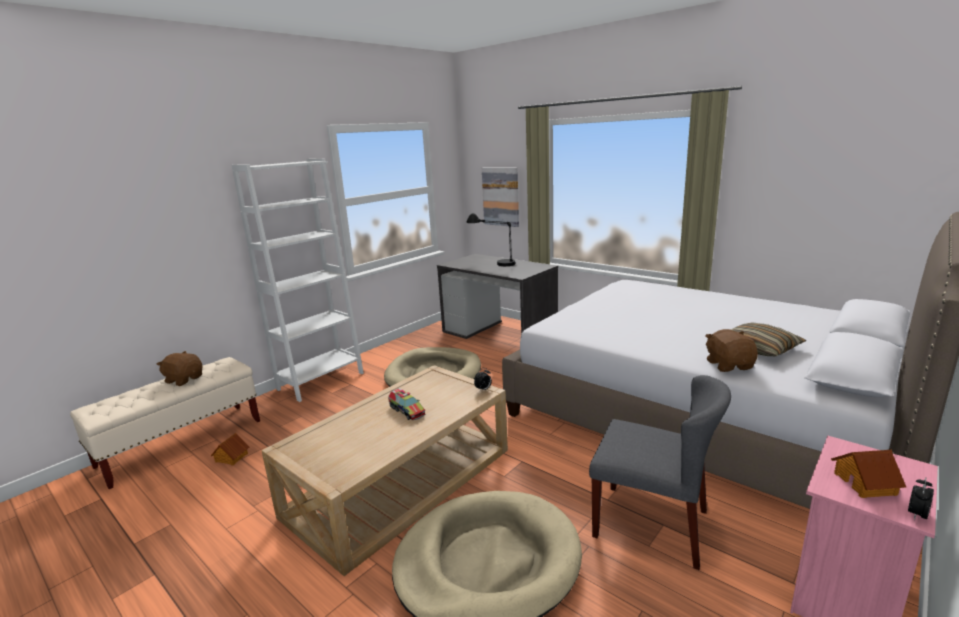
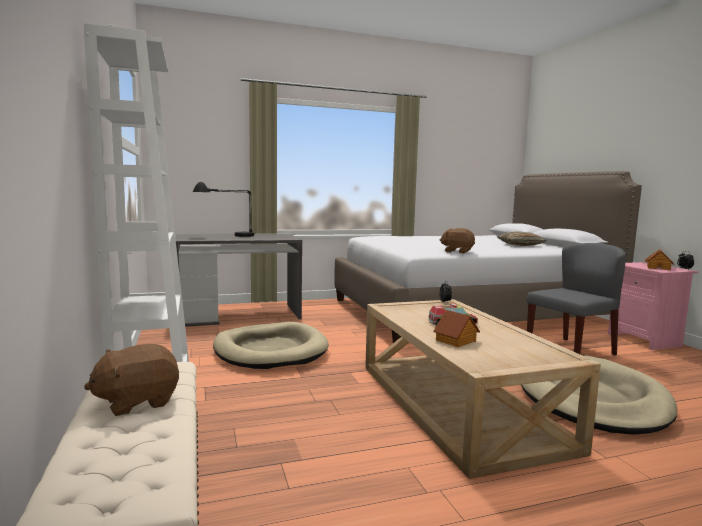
camera: 60 degrees left, 10 degrees down
toy house [211,433,249,465] -> toy house moved to [434,310,480,348]
picture [482,167,519,227] -> none
brown plush toy [705,329,758,372] -> brown plush toy moved to [440,228,475,253]

